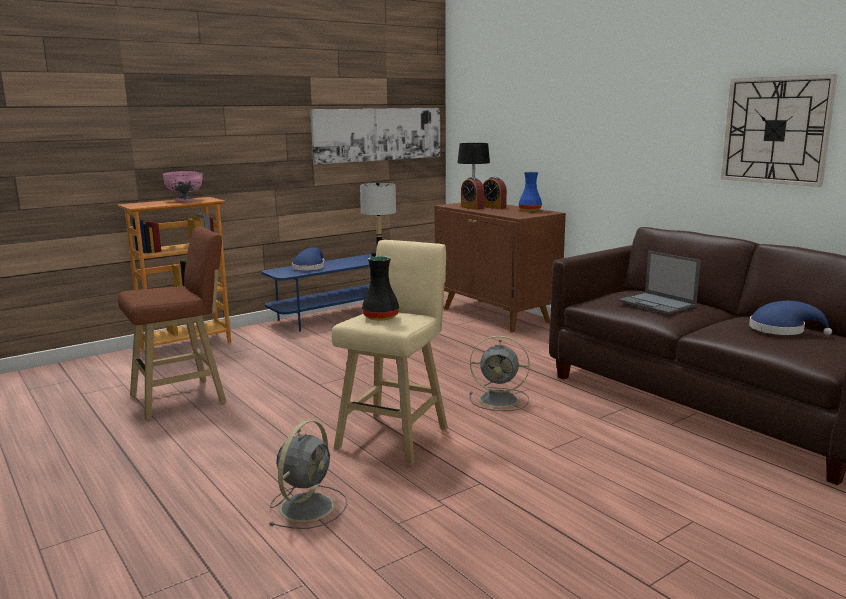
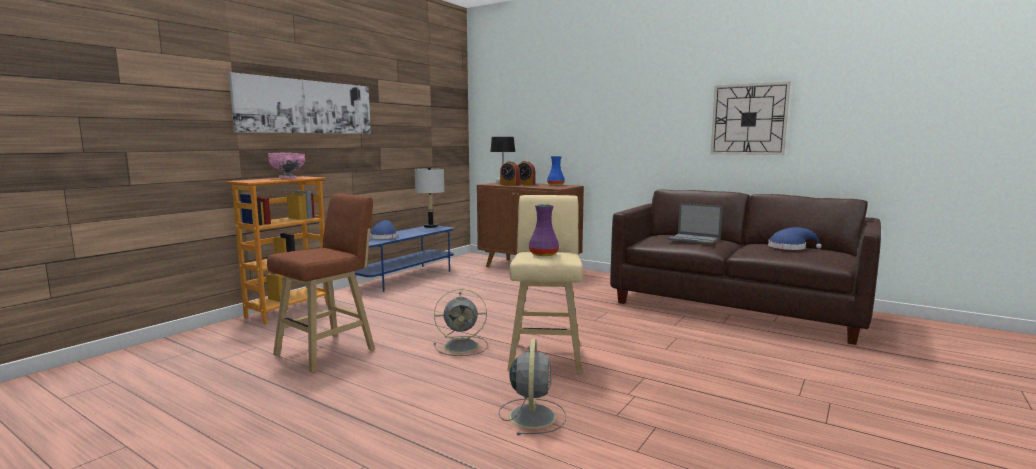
camera: 20 degrees left, 5 degrees down
picture [310,108,440,164] -> picture moved to [229,72,371,134]
black vase [362,256,399,321] -> purple vase [529,204,559,256]
grey fan [470,336,530,411] -> grey fan moved to [434,288,488,356]

